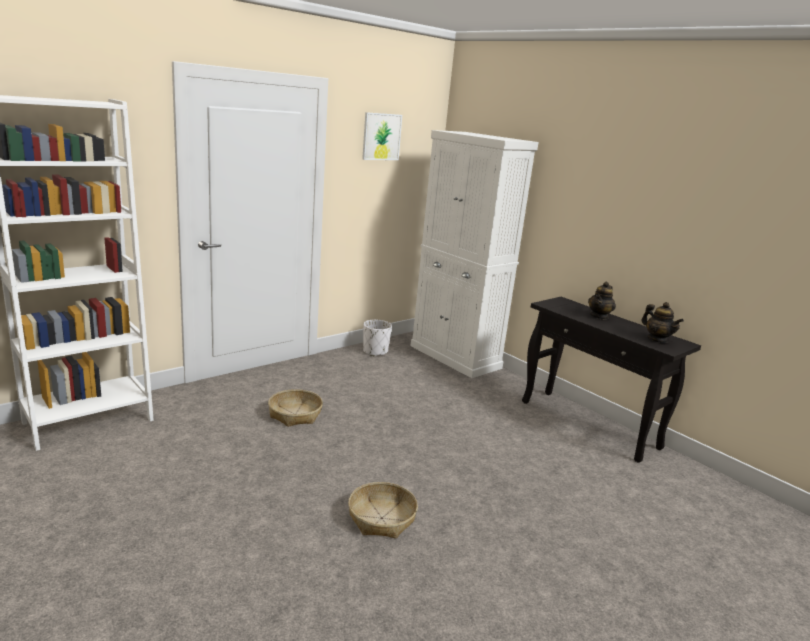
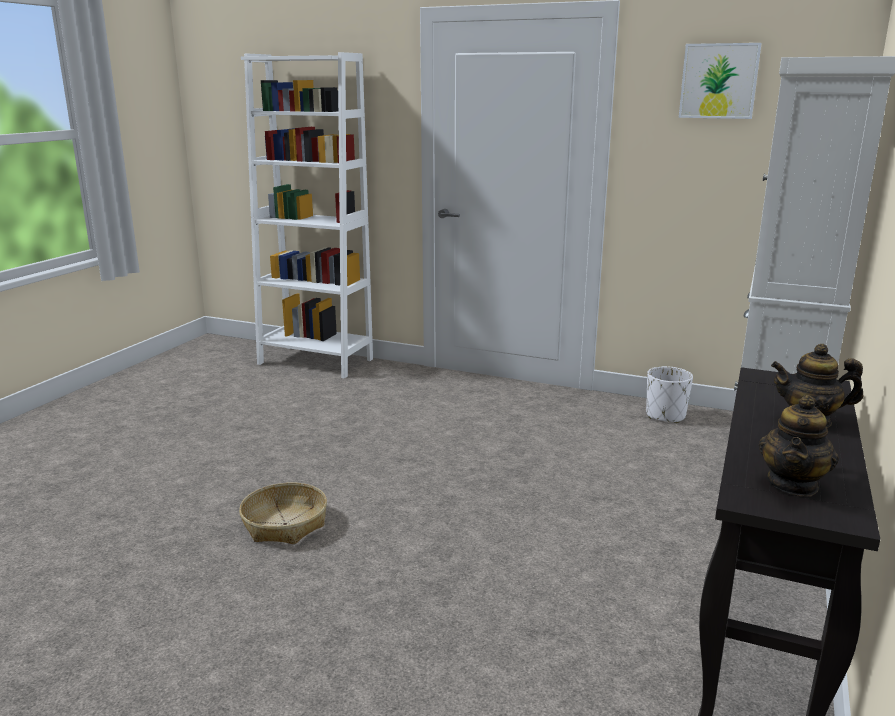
camera: 65 degrees right, 0 degrees up
basket [268,389,323,427] -> none

